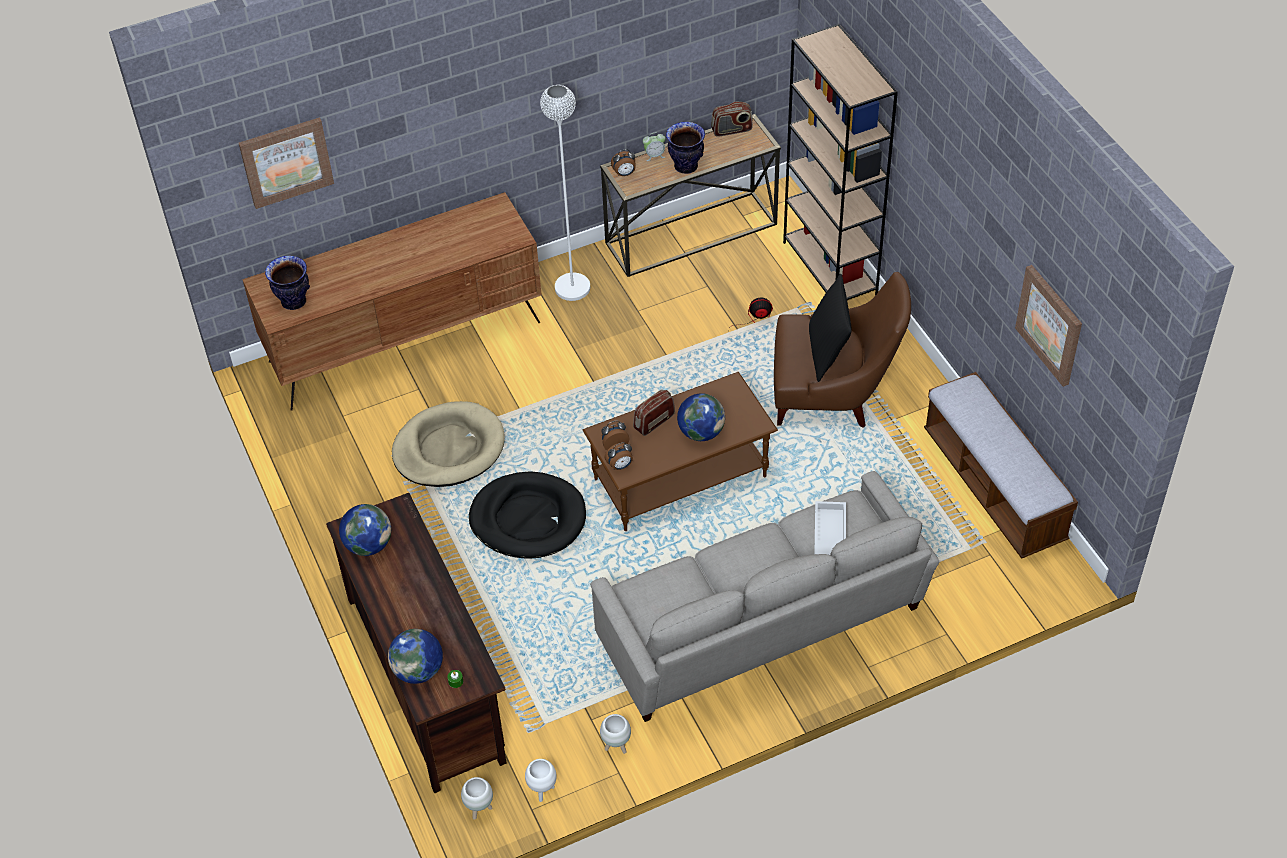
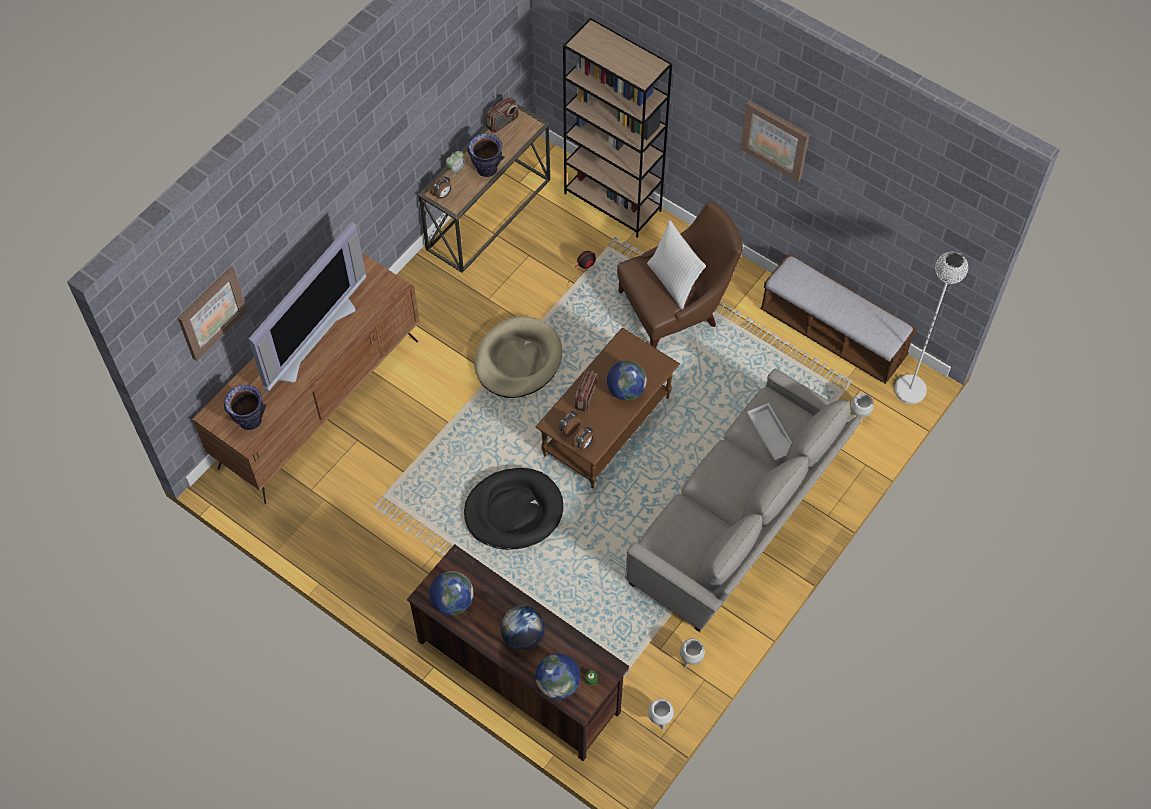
camera: 30 degrees left, 10 degrees up
beige dog bed [392,401,505,487] -> beige dog bed moved to [475,316,562,398]
white planter [461,777,493,820] -> white planter moved to [850,393,874,424]
white floor lamp [540,85,590,301] -> white floor lamp moved to [894,251,968,404]
black pillow [809,274,852,382] -> white pillow [647,220,706,310]
picture [1015,265,1082,387] -> picture moved to [740,101,809,182]
none -> television [249,222,366,392]
none -> globe [500,605,545,650]

